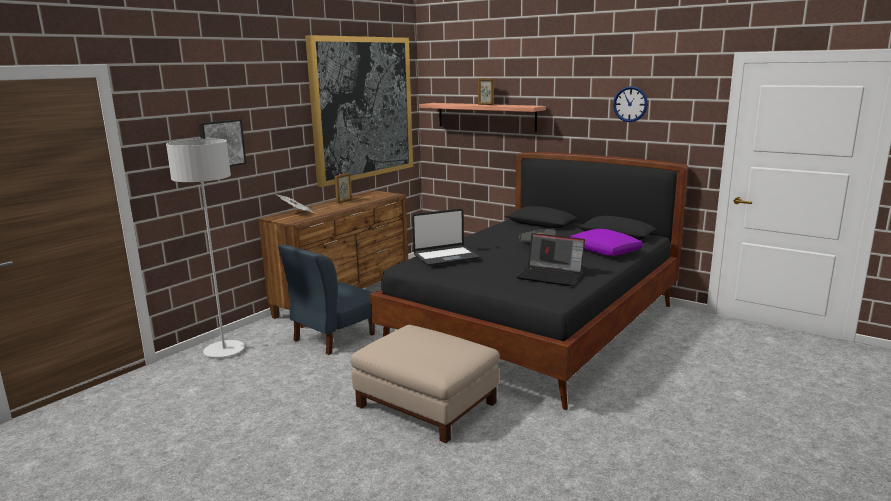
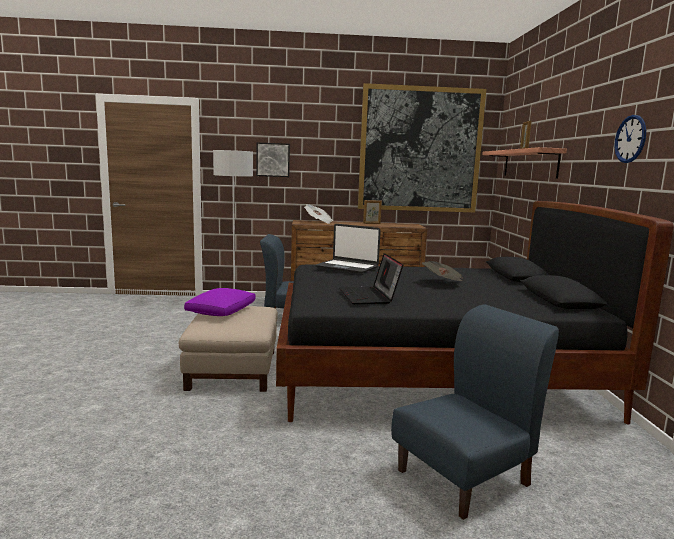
camera: 50 degrees right, 5 degrees down
purple pillow [570,229,643,256] -> purple pillow moved to [184,288,256,316]
none -> blue chair [391,304,559,520]

